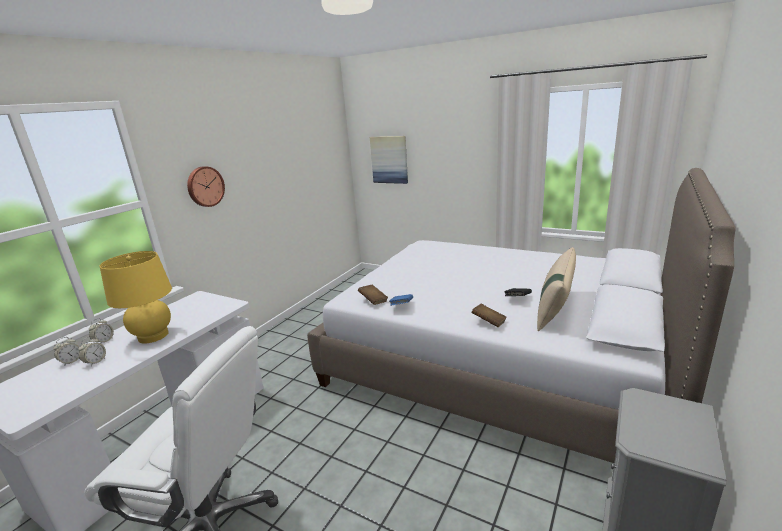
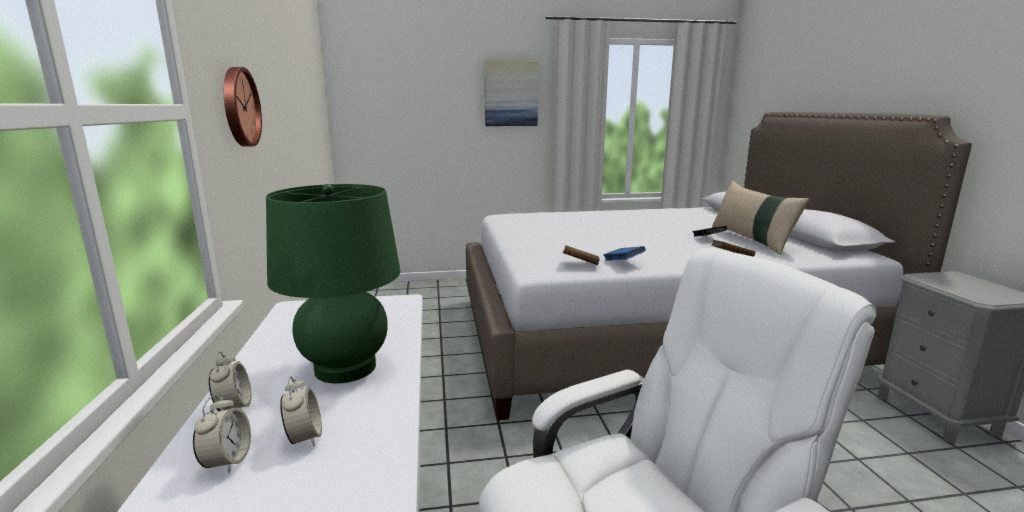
camera: 40 degrees left, 5 degrees down
yellow table lamp [100,251,172,343] -> green table lamp [266,184,400,384]
picture [370,136,408,184] -> picture moved to [484,60,538,126]

